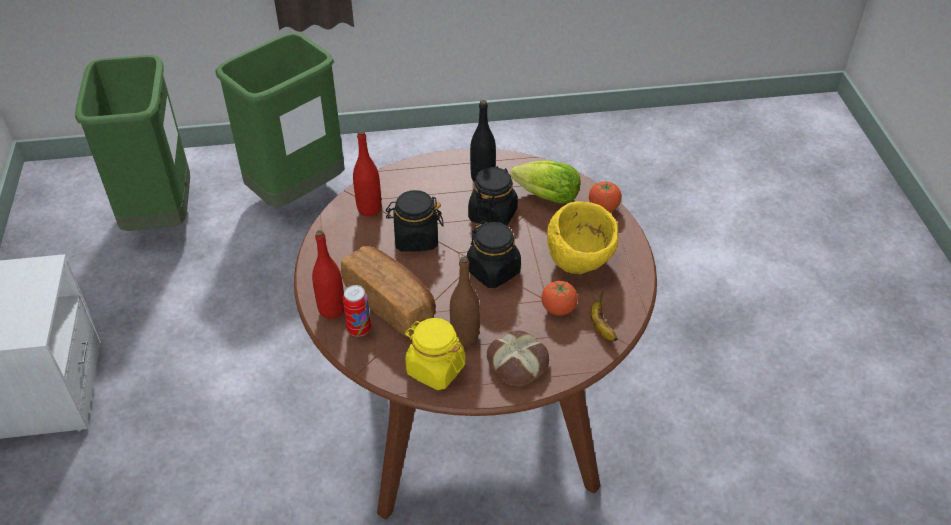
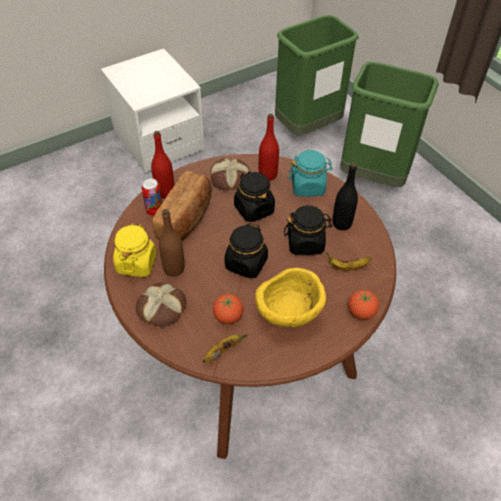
camera: 65 degrees right, 5 degrees up
lettuce [510,161,581,204] -> banana [326,252,372,271]
none -> bread [210,158,250,190]
none -> turquoise jar [288,150,333,196]

